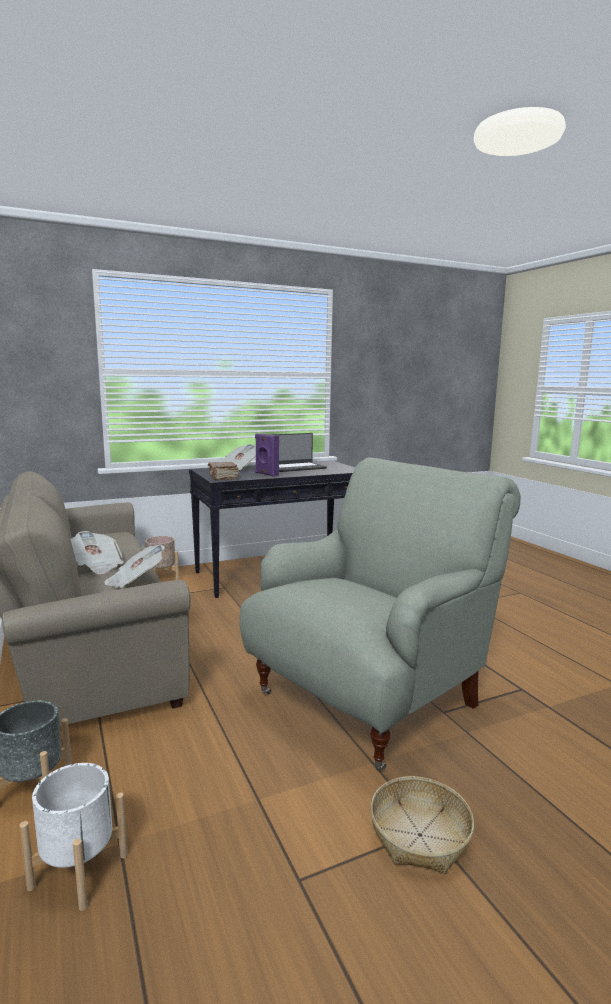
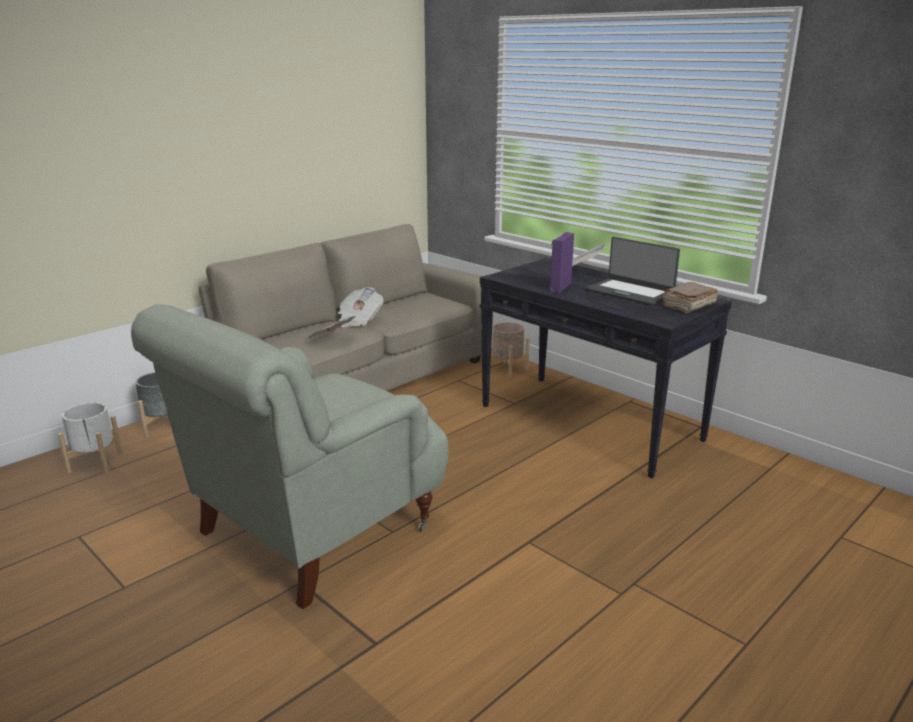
camera: 70 degrees right, 10 degrees up
brown book [208,462,239,480] -> brown book moved to [662,282,718,313]
grey armchair [239,457,521,770] -> grey armchair turned 105 degrees clockwise [131,304,449,609]
basket [371,776,474,874] -> none

